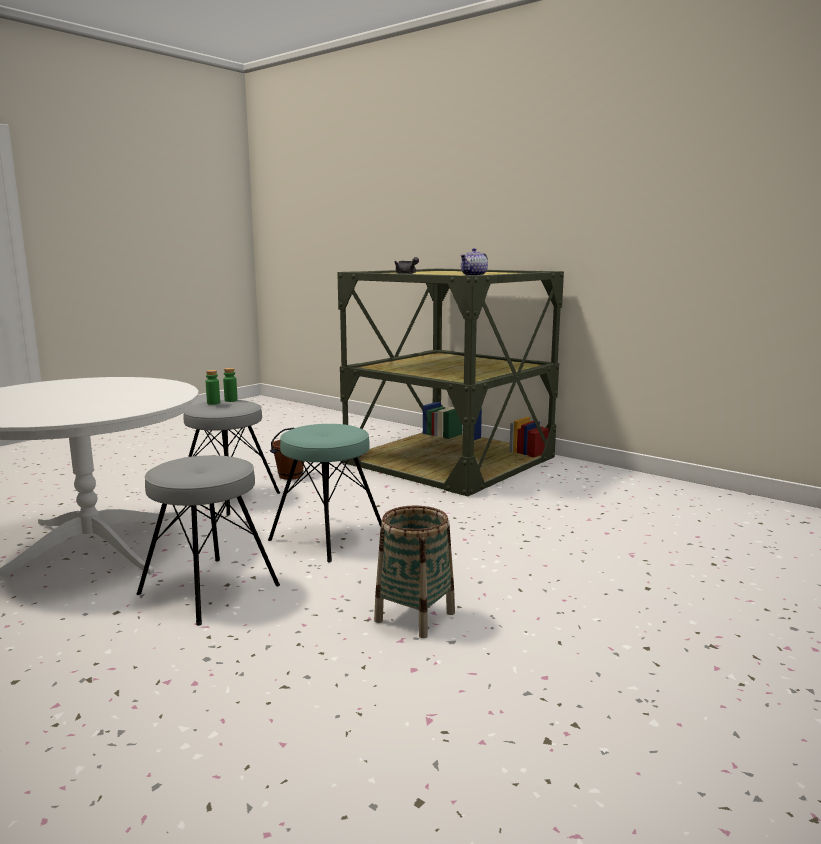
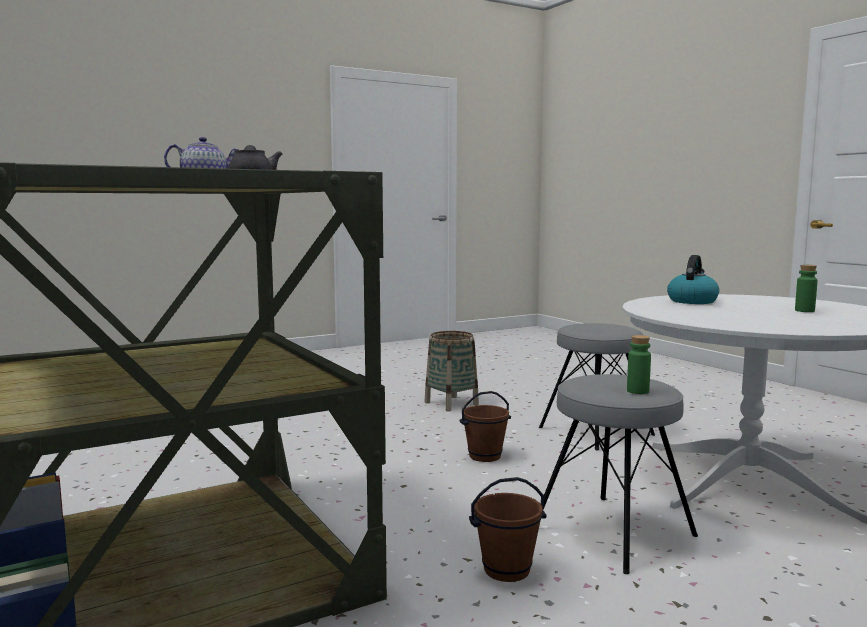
camera: 160 degrees left, 5 degrees down
green bottle [223,368,238,402] -> green bottle moved to [795,265,818,312]
turquoise stool [268,424,382,563] -> brown bucket [460,391,511,462]
none -> kettle [667,255,719,304]

